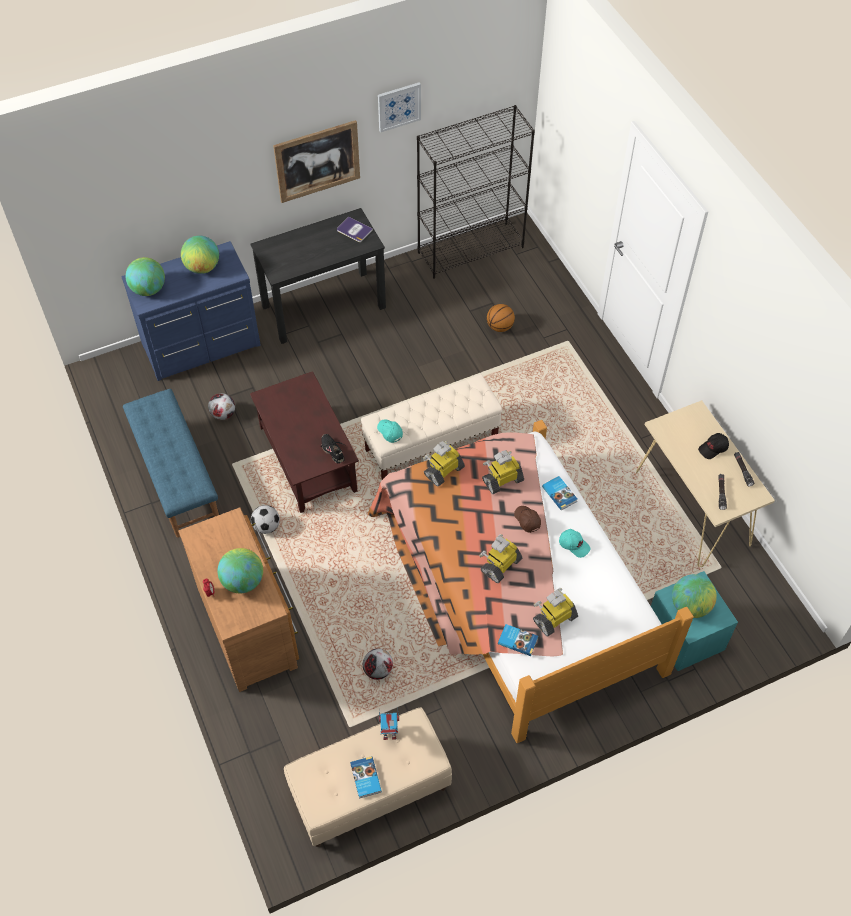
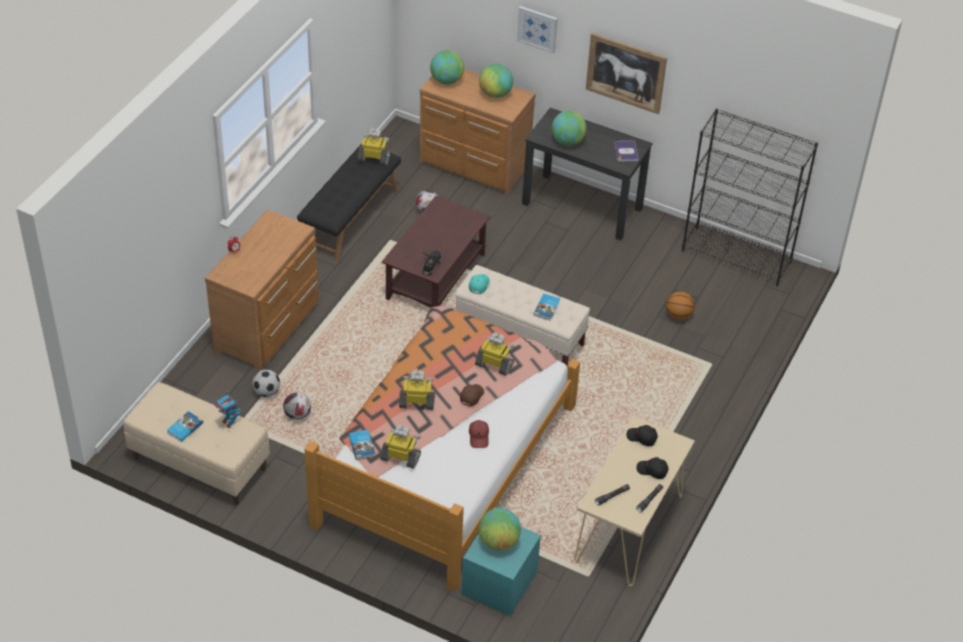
camera: 50 degrees right, 10 degrees down
blue dresser [121,241,261,381] -> brown dresser [420,69,535,194]
blue bench [123,389,219,538] -> black bench [297,144,401,262]
globe [218,548,263,593] -> globe moved to [552,111,587,146]
football [251,505,280,534] -> football moved to [252,370,280,397]
picture [378,82,421,132] -> picture moved to [517,6,558,54]
toy robot [423,441,465,487] -> toy robot moved to [358,128,390,165]
book [542,476,577,510] -> book moved to [533,294,560,321]
turquoise cap [559,529,590,558] -> red cap [469,420,489,448]
none -> black cap [627,425,658,446]

